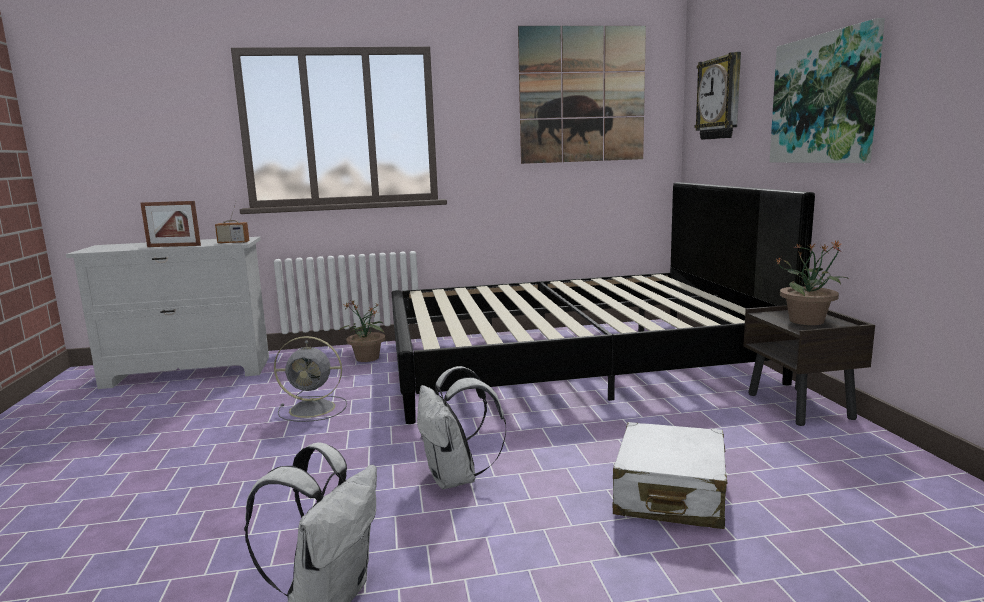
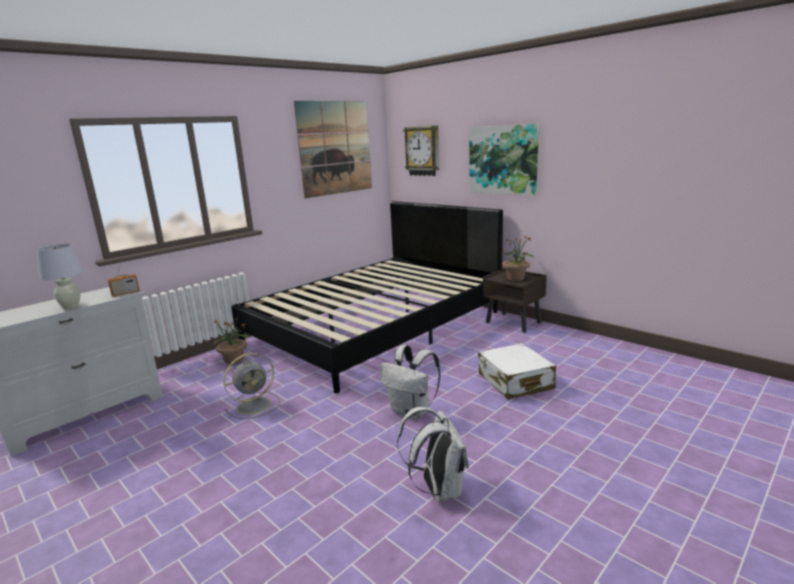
camera: 35 degrees left, 5 degrees up
picture frame [140,201,201,247] -> white table lamp [36,244,84,309]

